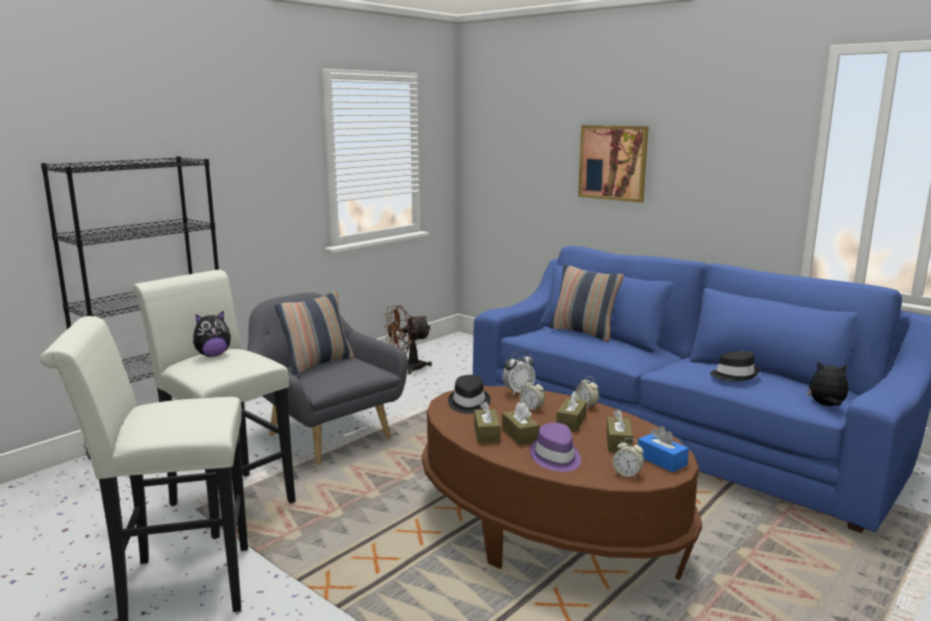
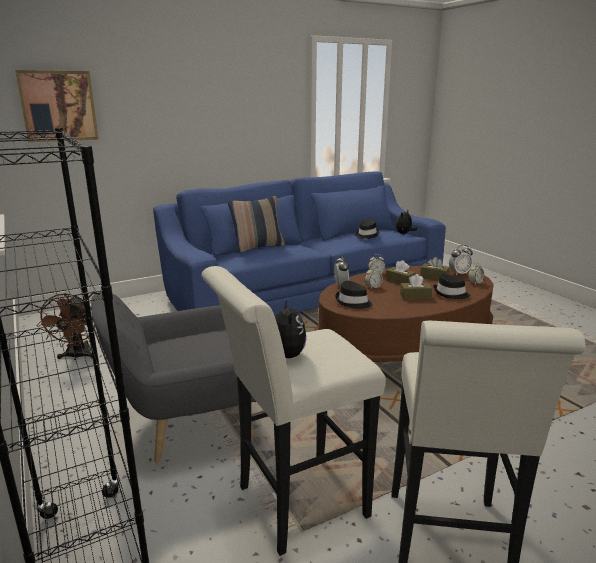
camera: 70 degrees left, 5 degrees up
pillow [275,291,354,375] -> none
brown tissue box [474,401,501,443] -> none
purple hat [530,423,581,472] -> black hat [433,274,470,299]
picture [578,125,649,203] -> picture moved to [15,70,99,142]
blue tissue box [638,426,689,472] -> alarm clock [449,245,473,275]

